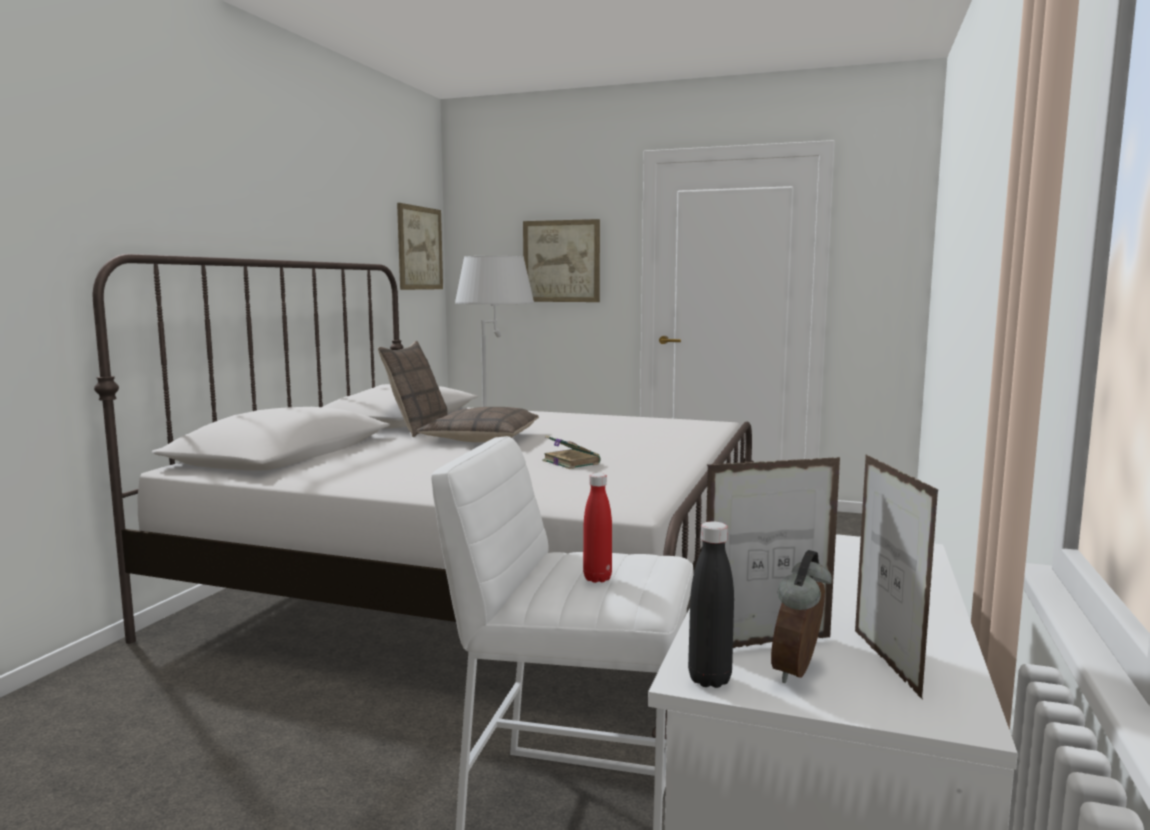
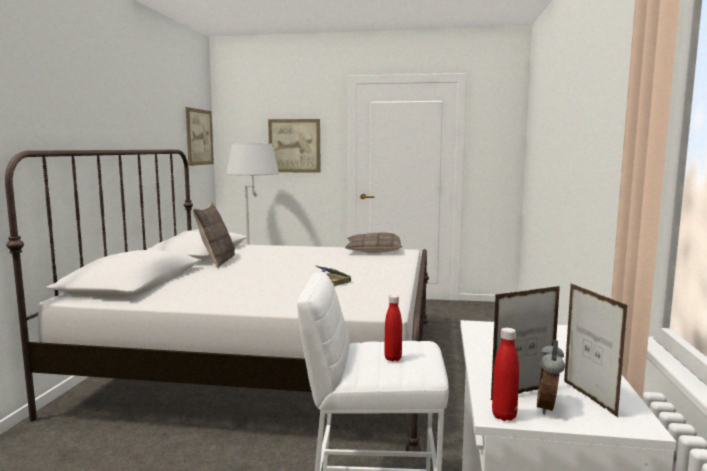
camera: 10 degrees left, 0 degrees up
pillow [417,407,539,442] -> pillow moved to [345,233,402,253]
black bottle [688,521,734,688] -> red bottle [492,328,519,421]

